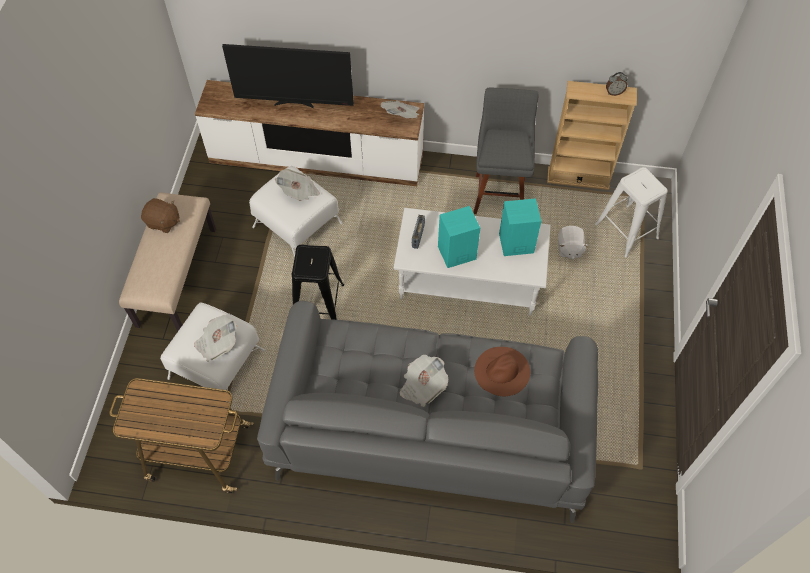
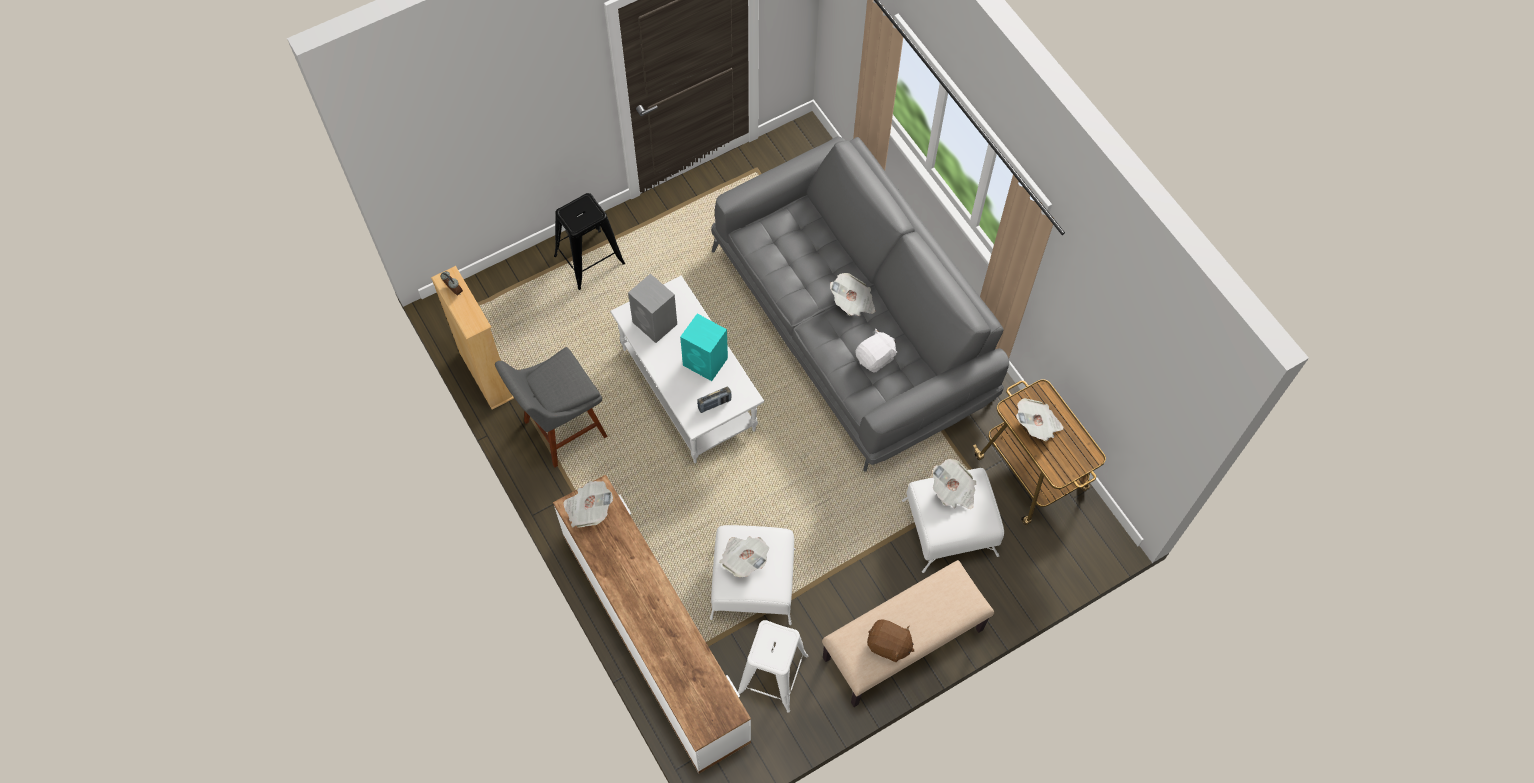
camera: 130 degrees left, 5 degrees up
brown plush toy [141,198,180,233] -> brown plush toy turned 135 degrees clockwise [867,619,914,662]
television [222,44,354,108] -> none
black stool [292,244,344,320] -> black stool moved to [554,193,625,290]
brown hat [474,347,530,396] -> none
turquoise speaker [499,198,541,256] -> grey speaker [628,274,677,343]
white plush toy [558,226,588,259] -> white plush toy moved to [855,328,897,373]
white stool [595,167,668,257] -> white stool moved to [738,620,808,713]
none -> newspaper [1016,398,1064,441]

